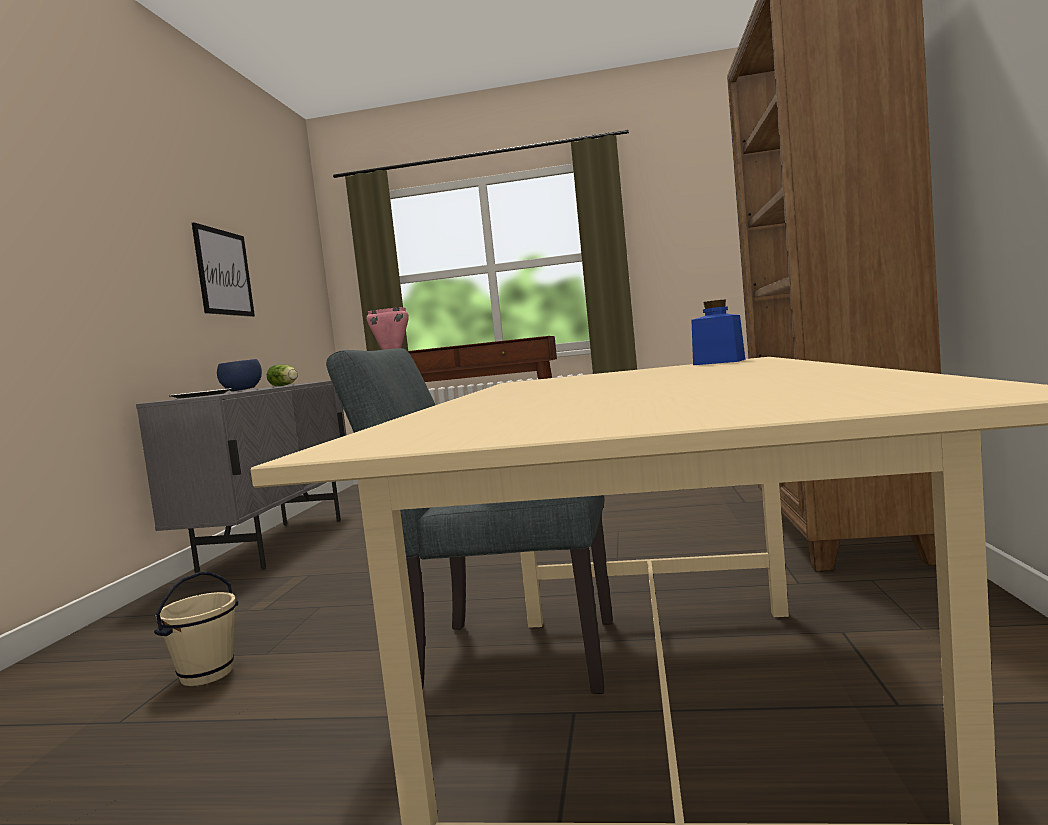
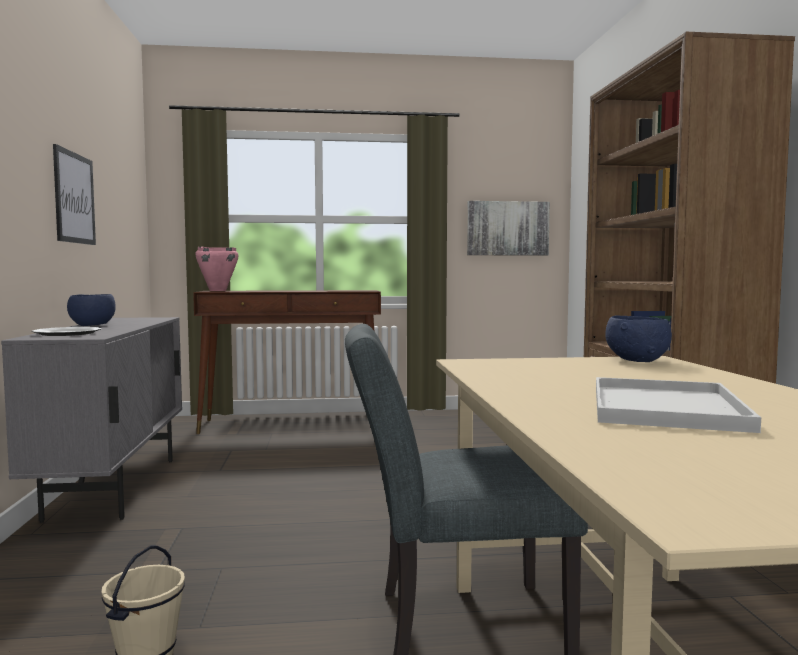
camera: 15 degrees left, 0 degrees up
lettuce [266,364,298,386] -> none
blue jar [691,300,745,365] -> blue bowl [605,316,672,362]
none -> picture [467,201,550,256]
none -> white tray [596,377,761,433]

